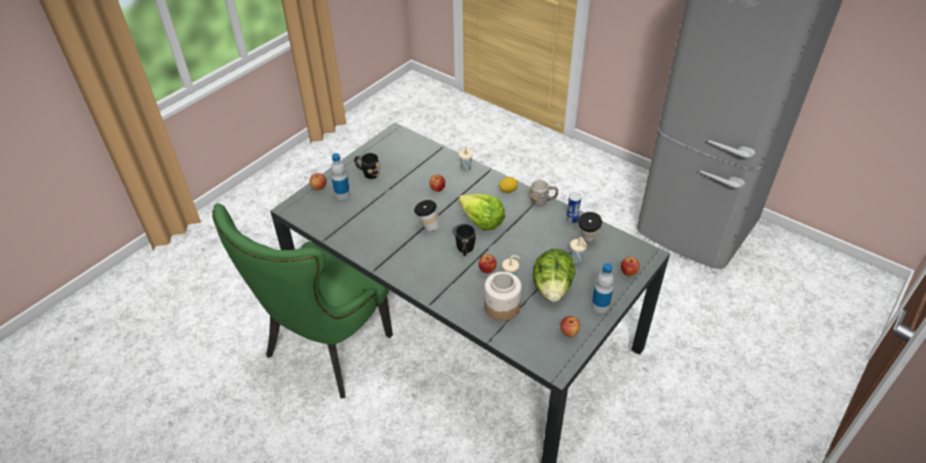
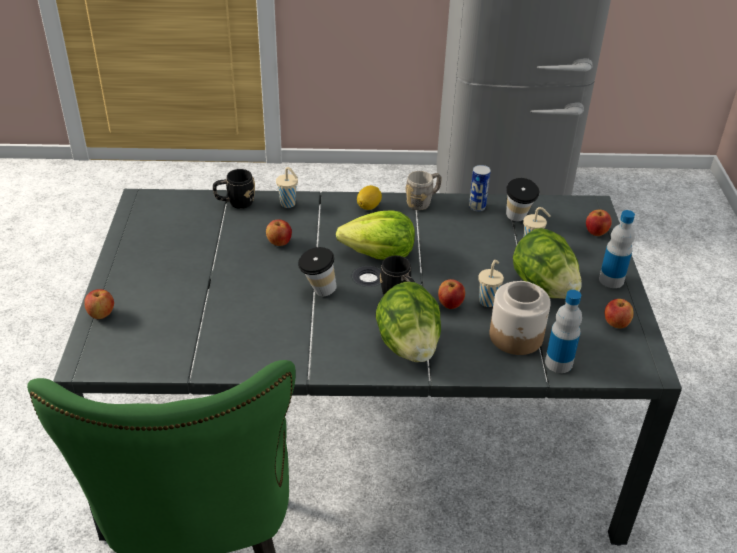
camera: 40 degrees left, 5 degrees down
bottle [331,153,350,200] -> bottle moved to [545,290,582,373]
black mug [354,153,380,179] -> black mug moved to [213,169,255,209]
none -> lettuce [376,282,441,362]

